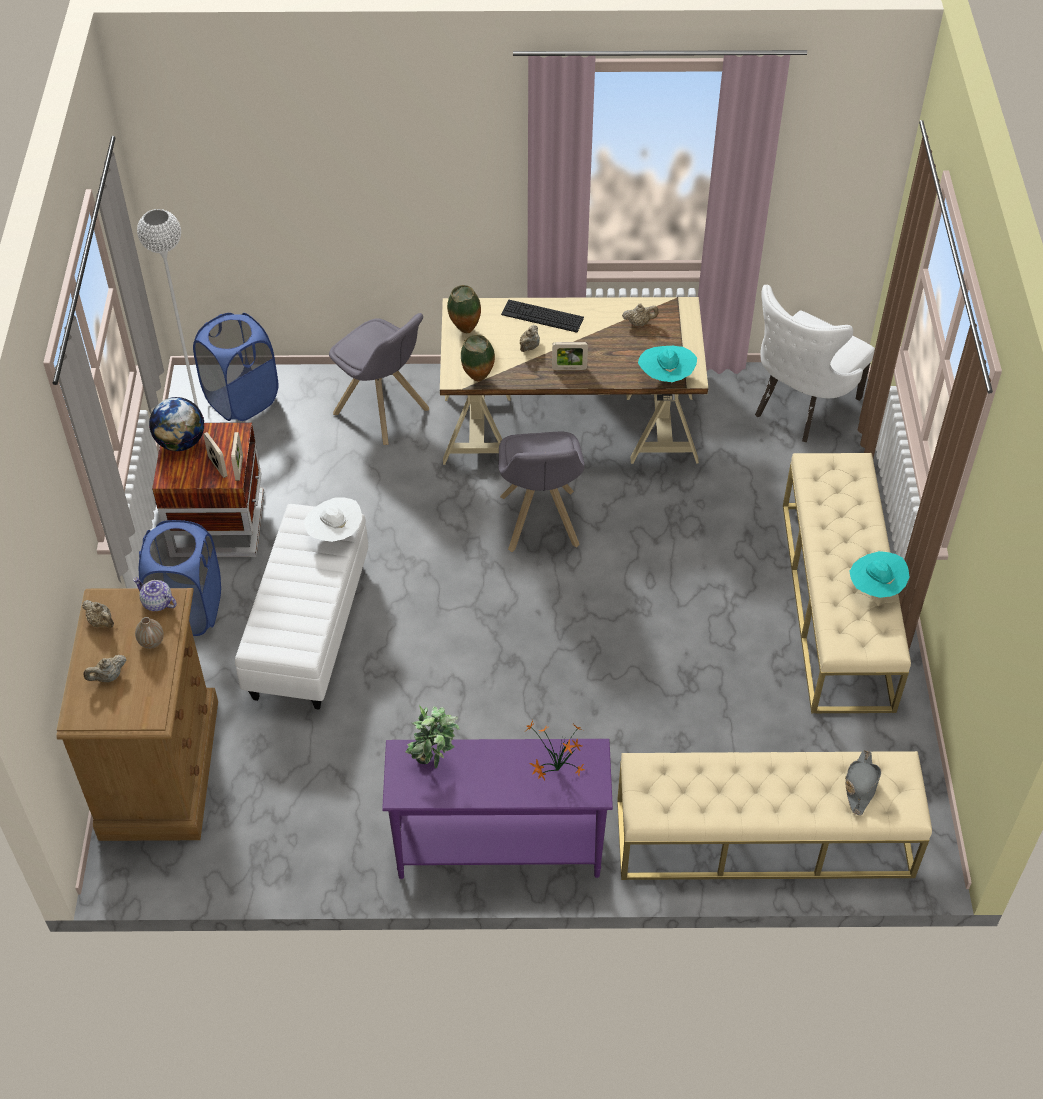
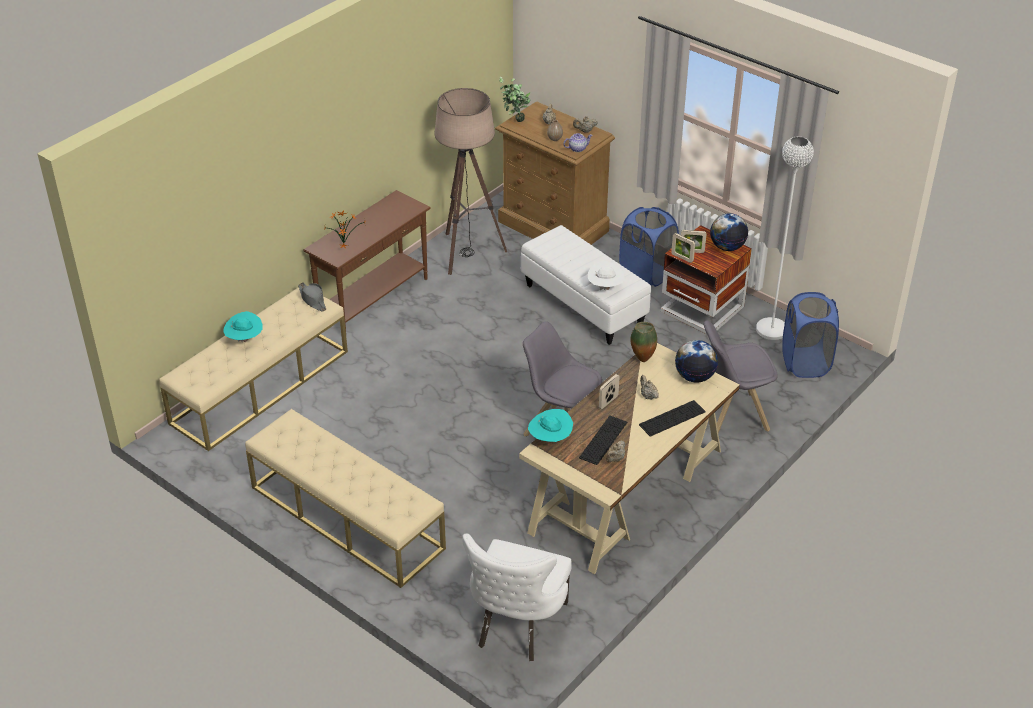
camera: 130 degrees right, 10 degrees down
purple console table [382,739,613,879] -> brown console table [303,190,431,329]
potted plant [405,706,460,769] -> potted plant moved to [499,77,531,122]
vase [447,285,481,333] -> globe [675,340,718,383]
white chair [755,284,875,442] -> white chair turned 150 degrees counterclockwise [462,533,572,661]
grey hat [845,750,881,815] -> grey hat moved to [298,282,327,311]
turquoise hat [850,551,910,598] -> turquoise hat moved to [223,311,262,342]
none -> floor lamp [434,88,507,275]
none -> keyboard [579,415,627,465]

